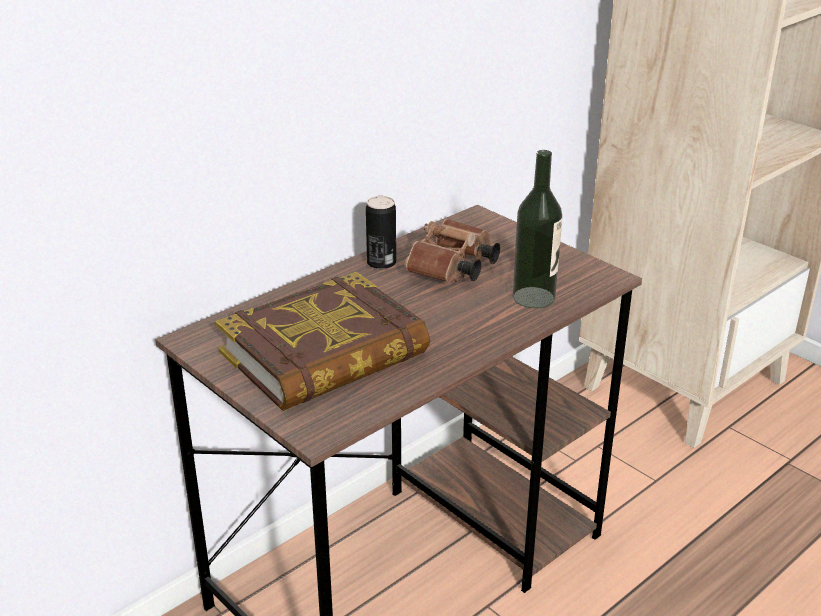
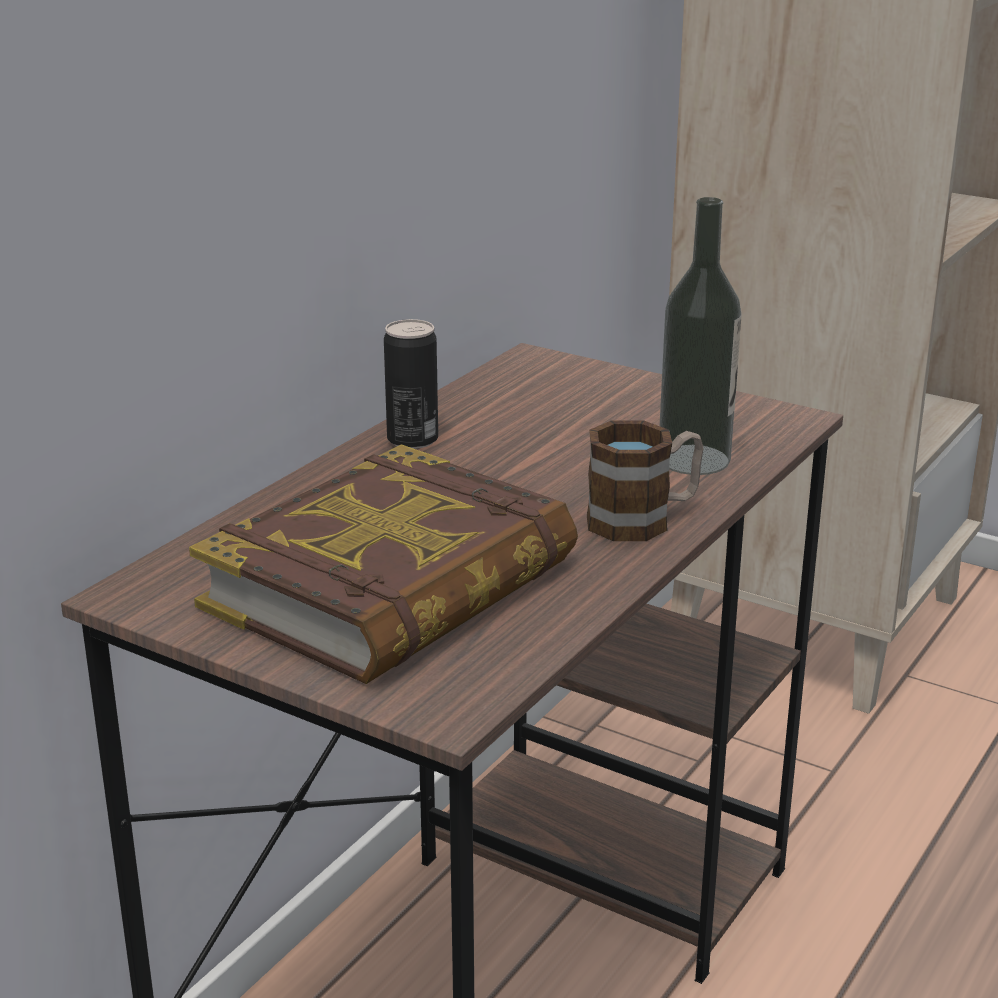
camera: 15 degrees left, 5 degrees down
brown binoculars [405,218,500,282] -> none
none -> mug [587,420,704,541]

